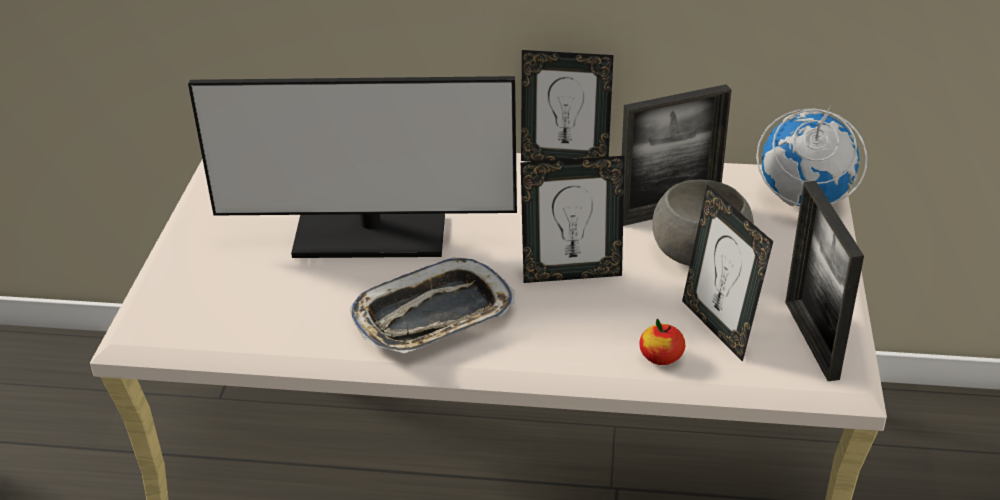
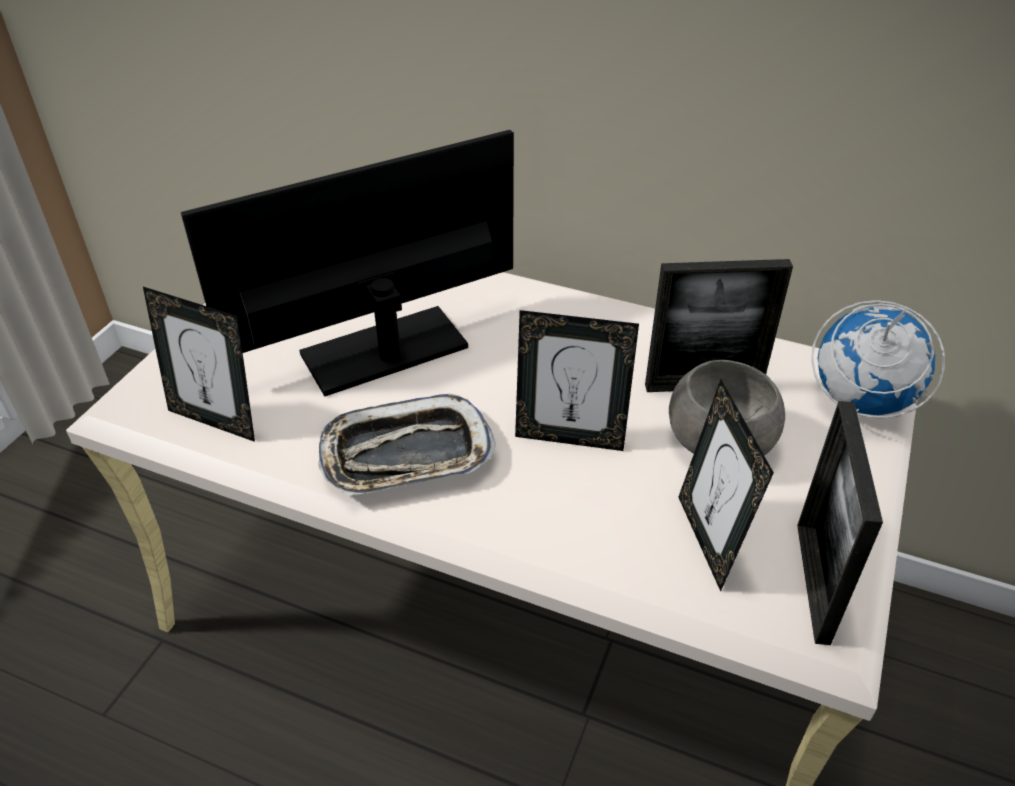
camera: 15 degrees right, 5 degrees up
monitor [188,76,517,258] -> monitor turned 135 degrees clockwise [181,130,514,397]
picture frame [521,50,613,162] -> picture frame moved to [143,287,255,442]
apple [639,319,685,365] -> none

